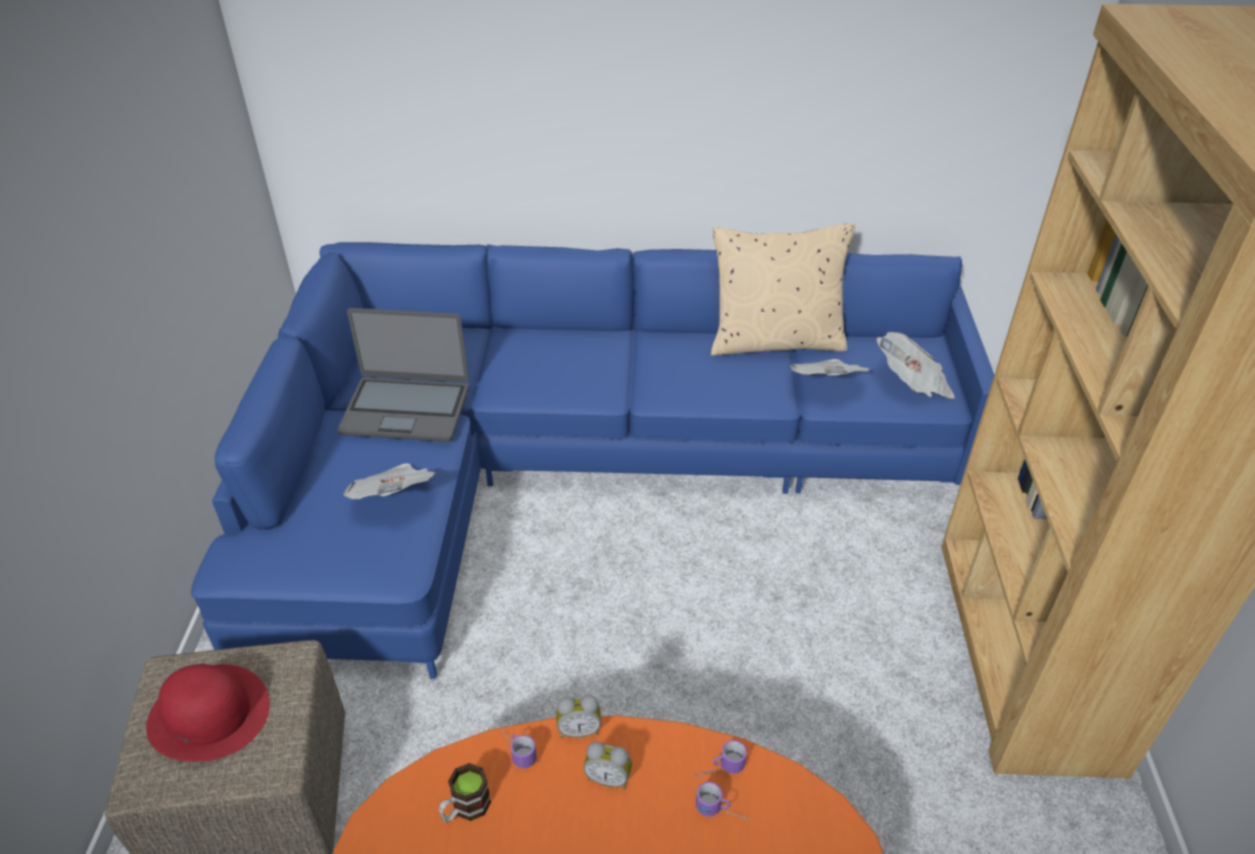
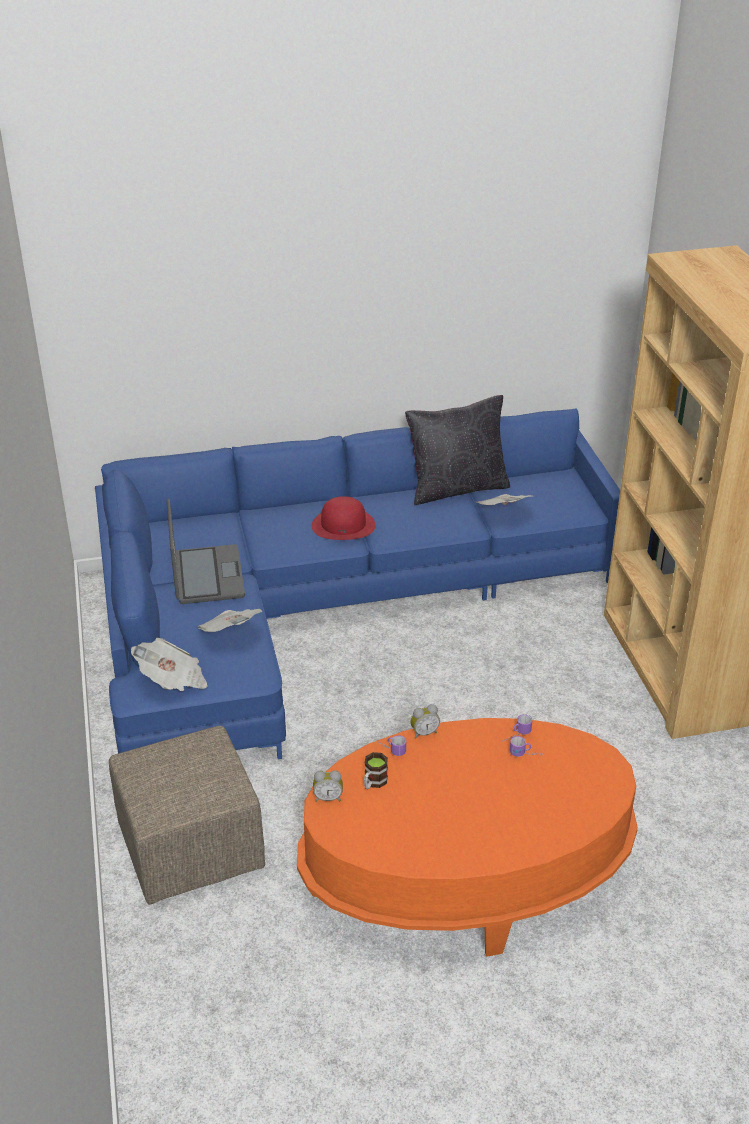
camera: 15 degrees left, 5 degrees down
red hat [146,664,270,762] -> red hat moved to [311,496,376,540]
laptop [338,308,469,442] -> laptop turned 90 degrees counterclockwise [167,499,245,604]
alarm clock [584,741,632,789] -> alarm clock moved to [313,770,343,802]
beige pillow [711,223,855,355] -> black pillow [405,395,510,505]
newspaper [877,332,955,399] -> newspaper moved to [131,638,208,691]

